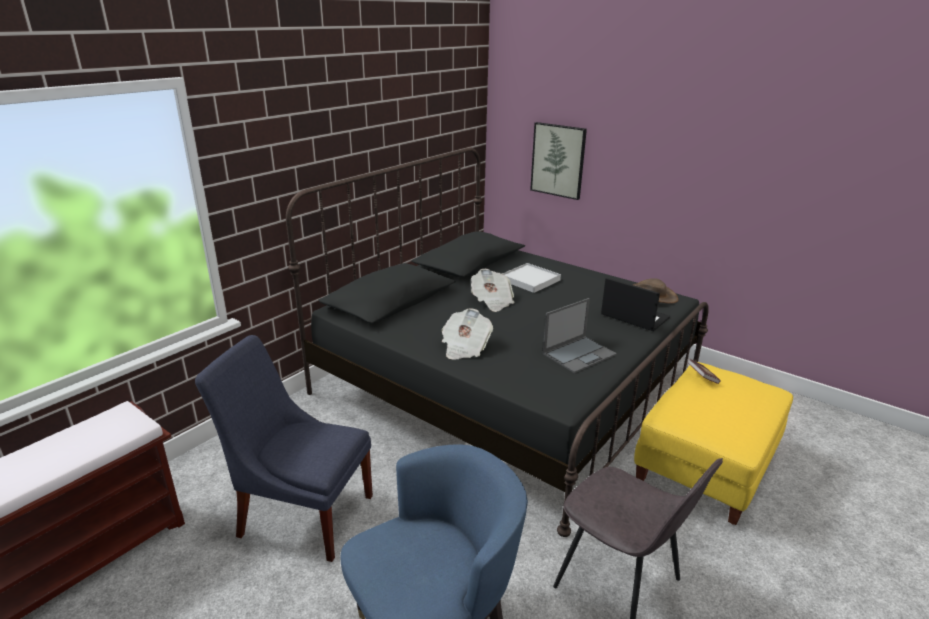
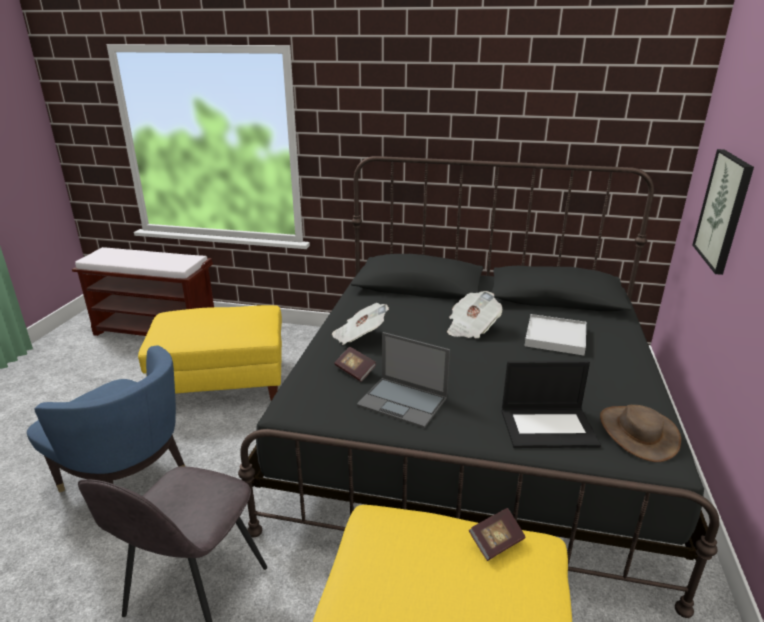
camera: 65 degrees right, 0 degrees up
blue chair [195,335,373,562] -> yellow ottoman [138,305,282,401]
laptop [601,278,670,332] -> laptop turned 75 degrees clockwise [502,360,601,448]
none -> book [334,347,376,382]

